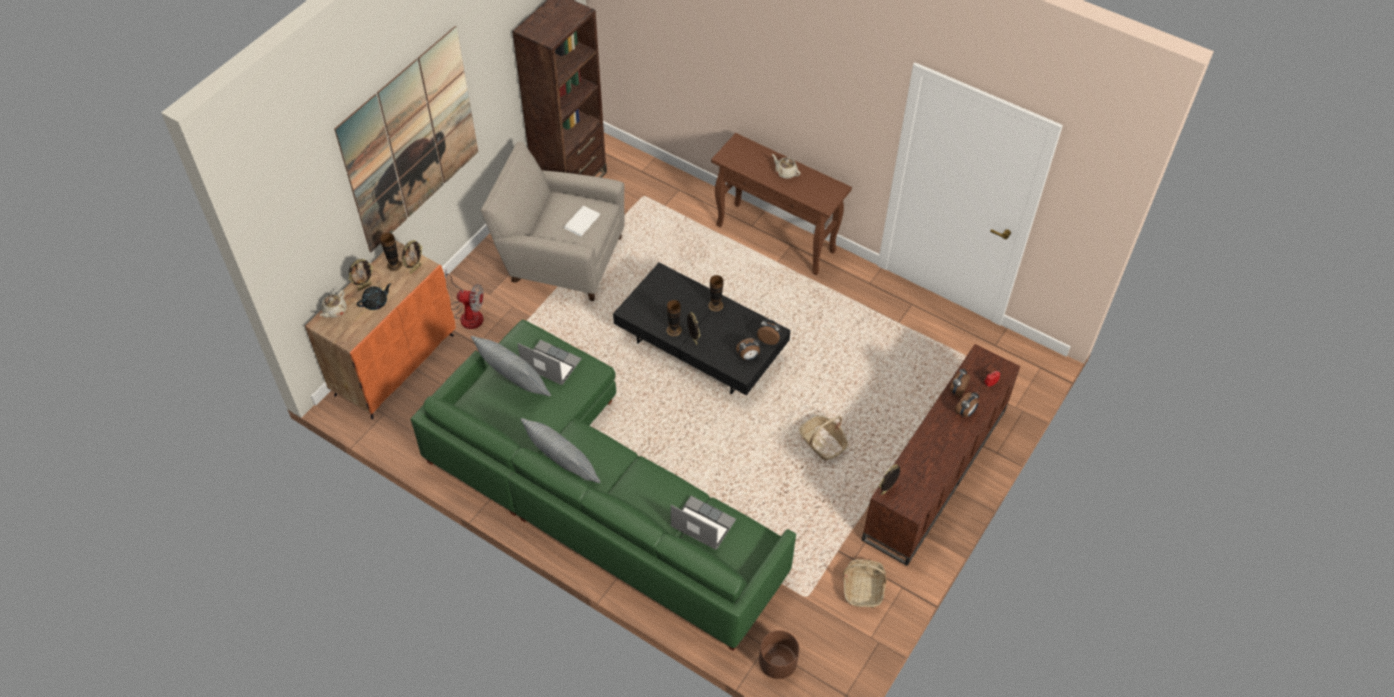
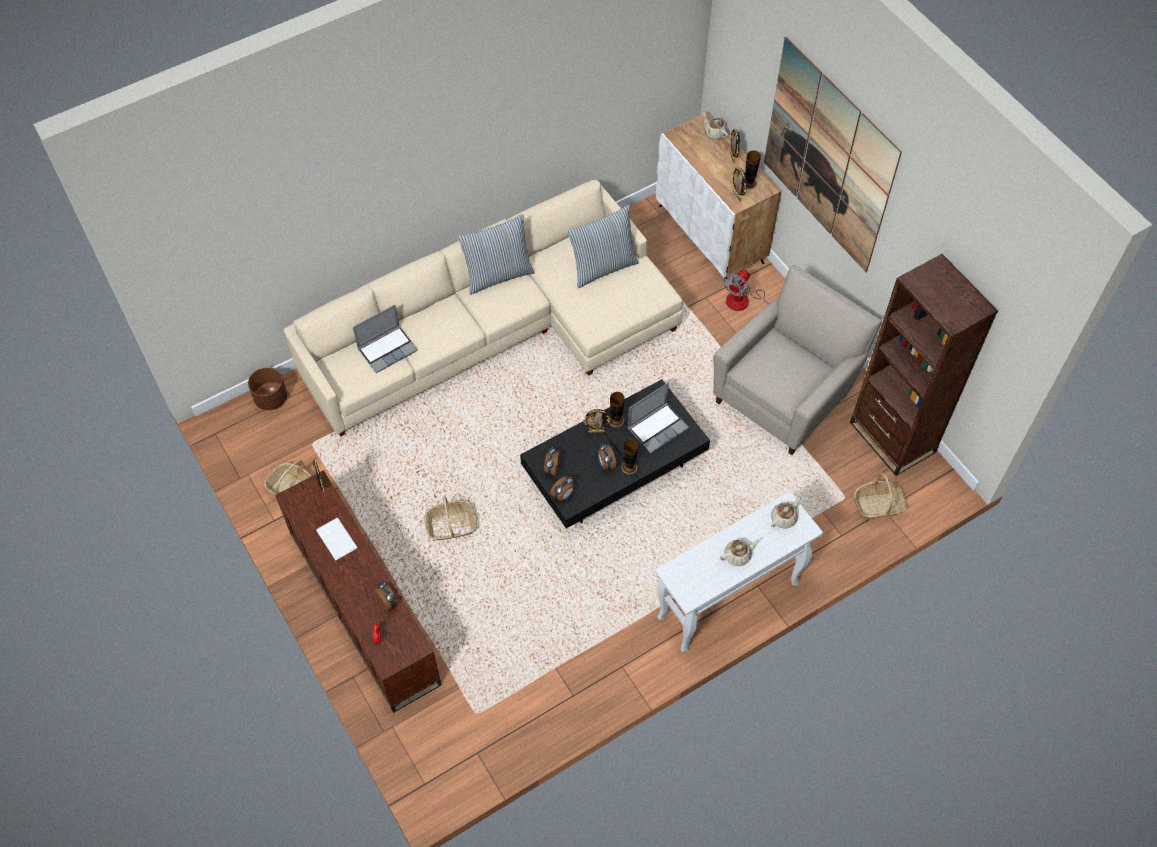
camera: 115 degrees right, 5 degrees up
orange cabinet [305,240,456,419] -> white cabinet [656,112,781,279]
black teapot [357,283,391,310] -> none
green sofa [411,319,796,651] -> beige sofa [284,180,683,437]
laptop [517,340,581,385] -> laptop moved to [628,383,689,454]
white book [564,206,600,236] -> white book moved to [317,518,358,560]
brown console table [711,133,852,275] -> white console table [654,492,823,653]
alarm clock [955,392,979,417] -> alarm clock moved to [597,443,617,470]
none -> beige teapot [771,497,801,529]
none -> basket [854,473,908,520]

